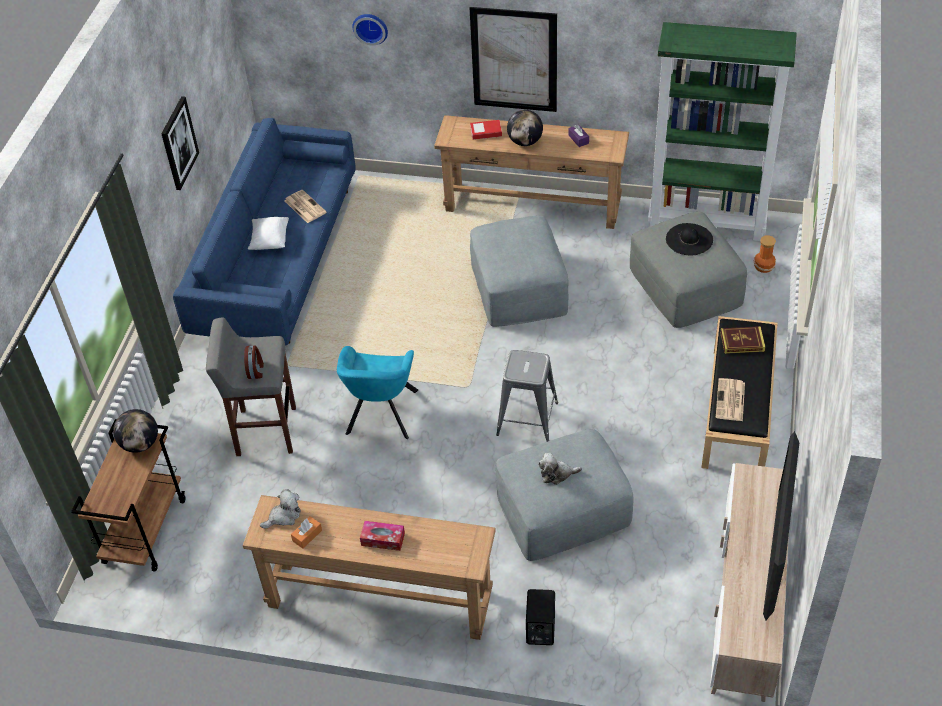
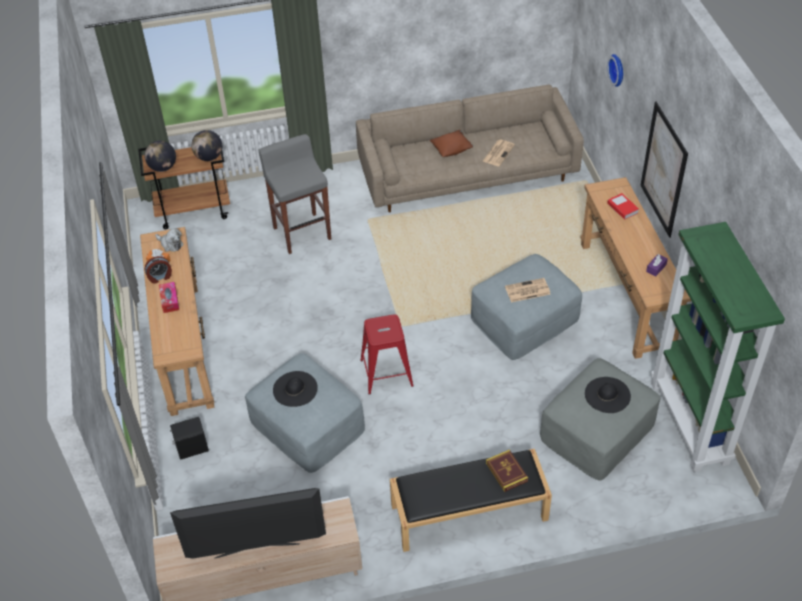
camera: 65 degrees right, 0 degrees up
picture [161,96,199,190] -> none
blue sofa [173,118,356,345] -> beige sofa [356,84,584,212]
alarm clock [244,346,264,379] -> alarm clock moved to [145,256,172,284]
white pillow [248,217,289,250] -> brown pillow [430,130,473,157]
turquoise armchair [337,346,418,439] -> none
grey stool [496,350,558,442] -> red stool [360,314,414,395]
globe [507,110,543,146] -> globe moved to [144,141,176,172]
plush toy [538,453,582,485] -> black hat [273,371,318,407]
newspaper [716,378,745,421] -> newspaper moved to [505,278,550,302]
vase [754,235,776,273] -> none

